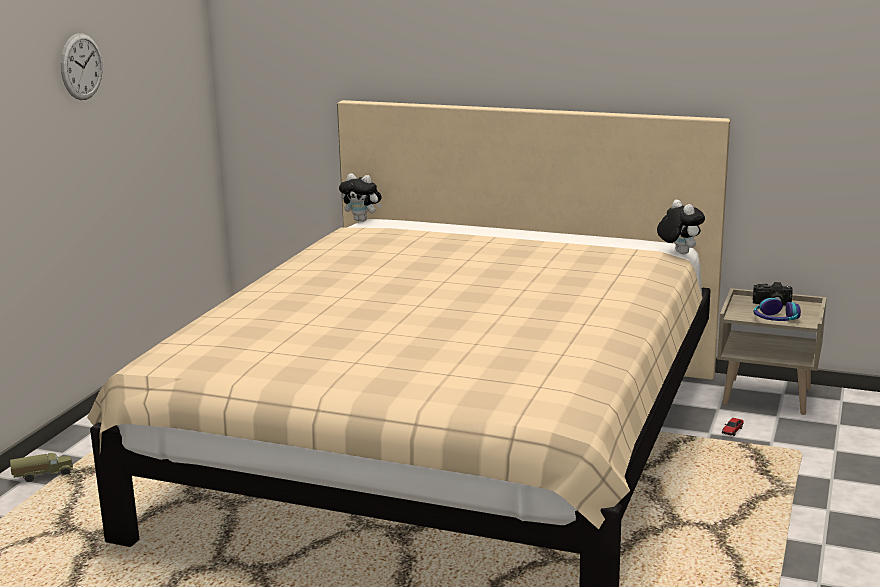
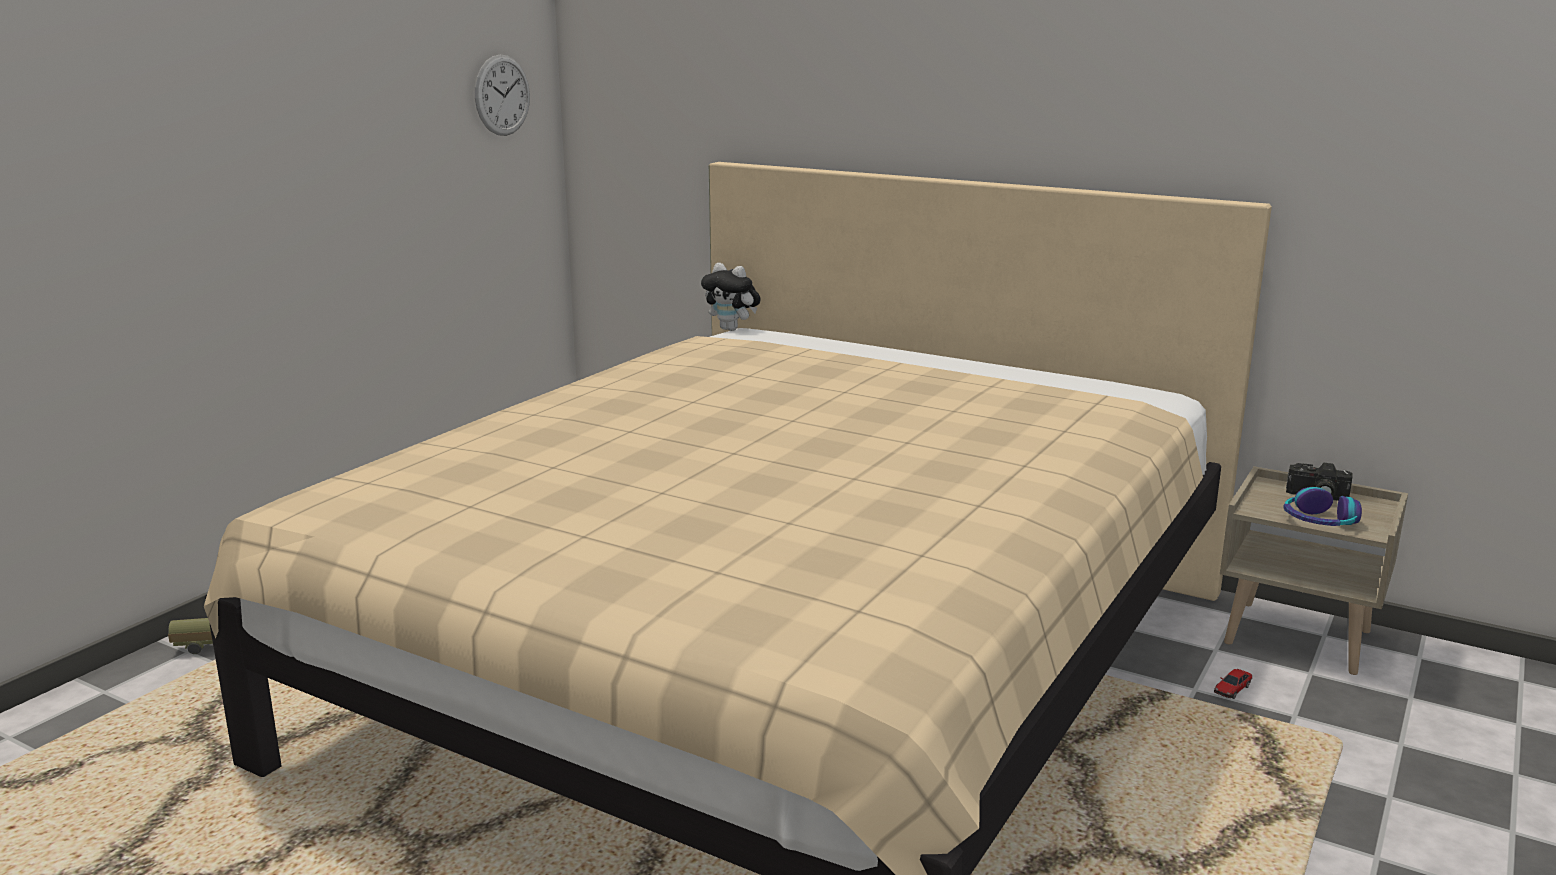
camera: 10 degrees right, 0 degrees up
wall clock [61,33,103,100] -> wall clock moved to [475,55,530,136]
plush toy [657,200,705,254] -> none

